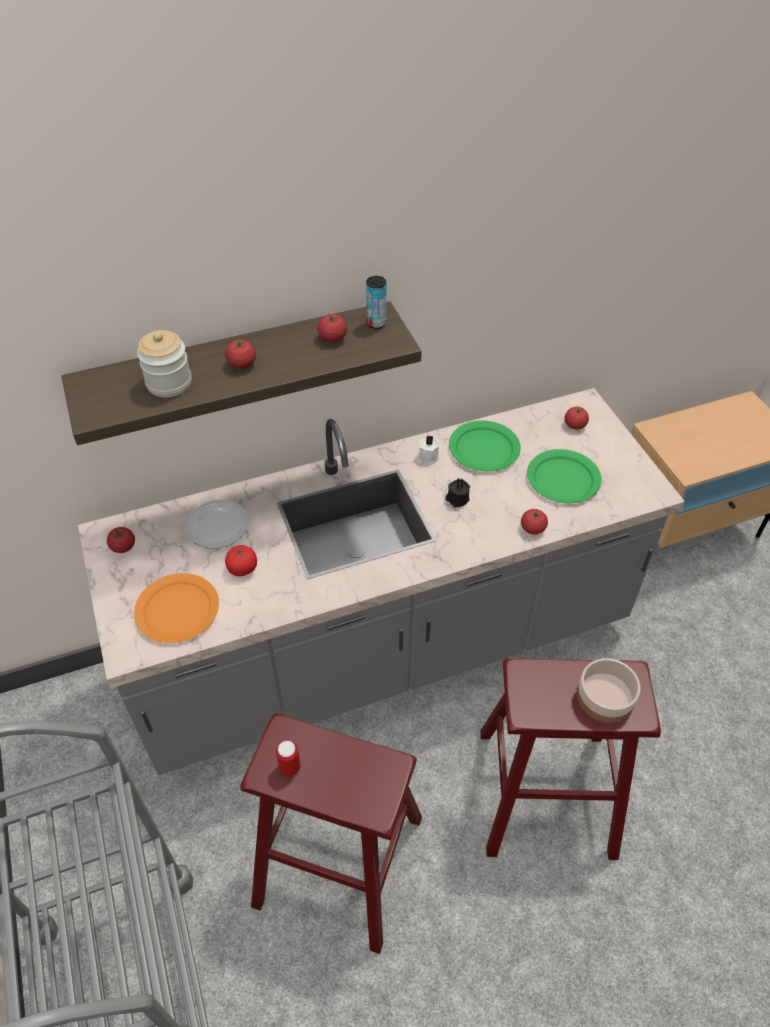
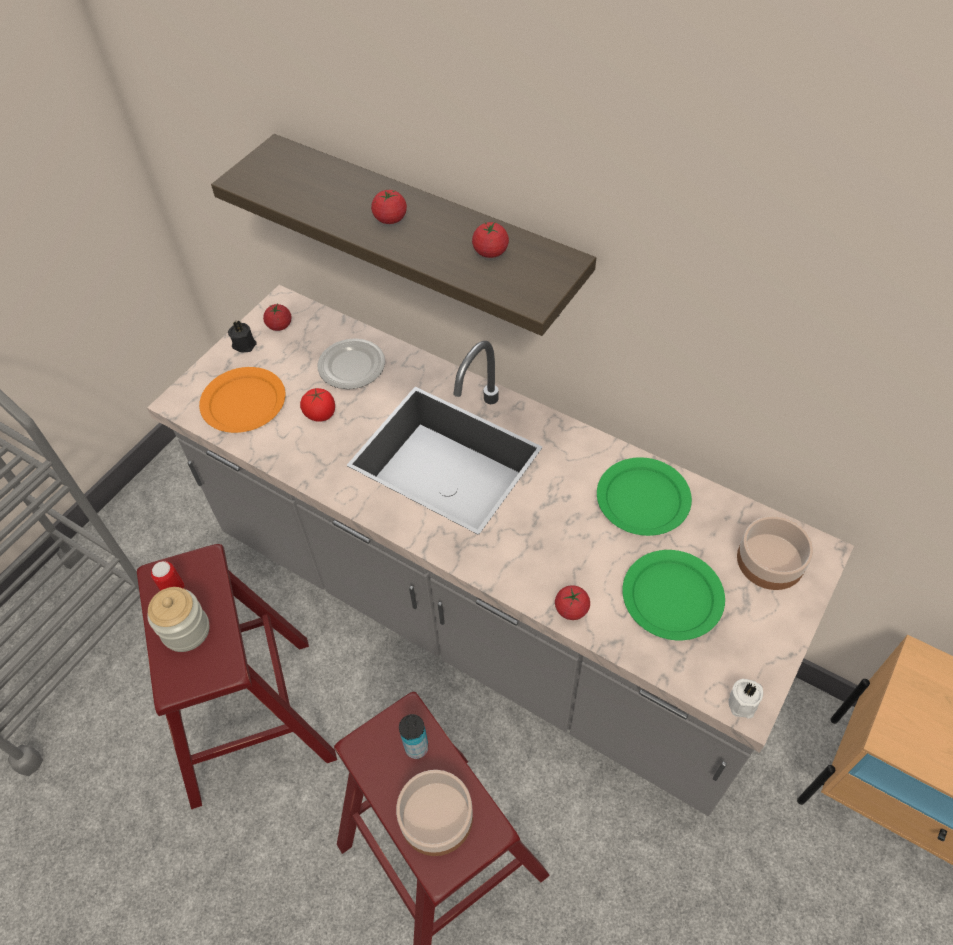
camera: 55 degrees right, 5 degrees up
jar [137,330,192,397] -> jar moved to [147,587,210,652]
can [366,276,386,329] -> can moved to [399,714,429,759]
white candle [418,436,439,464] -> white candle moved to [728,679,763,719]
black candle [445,479,470,507] -> black candle moved to [228,320,257,352]
tomato [565,406,589,430] -> bowl [737,516,813,590]

